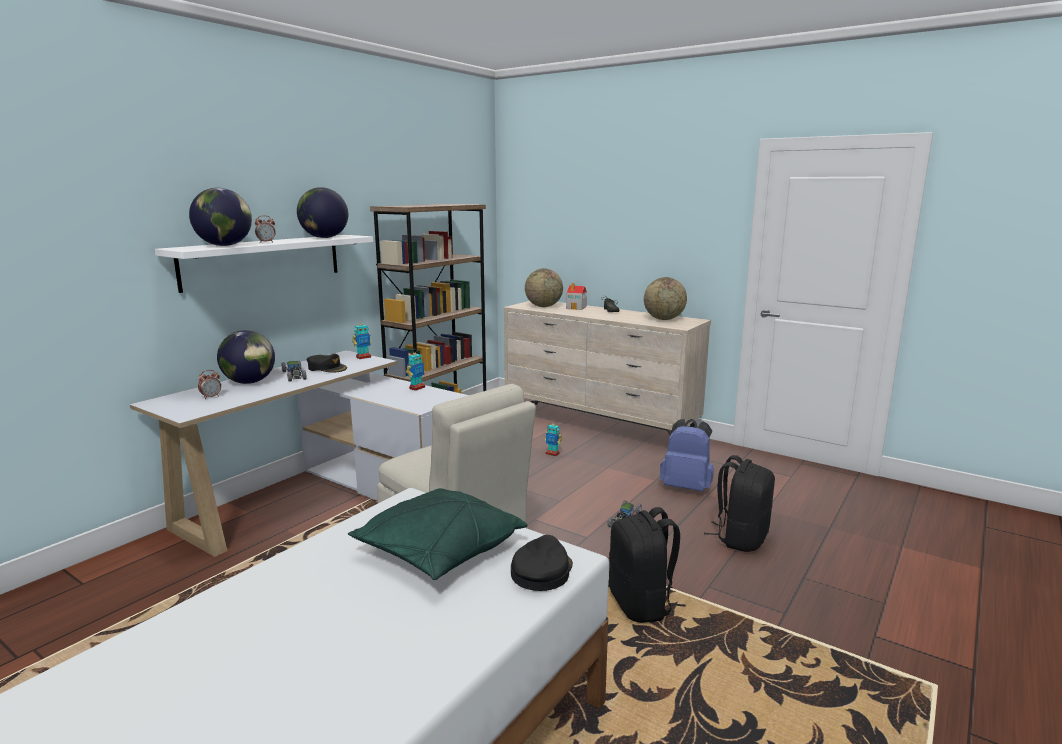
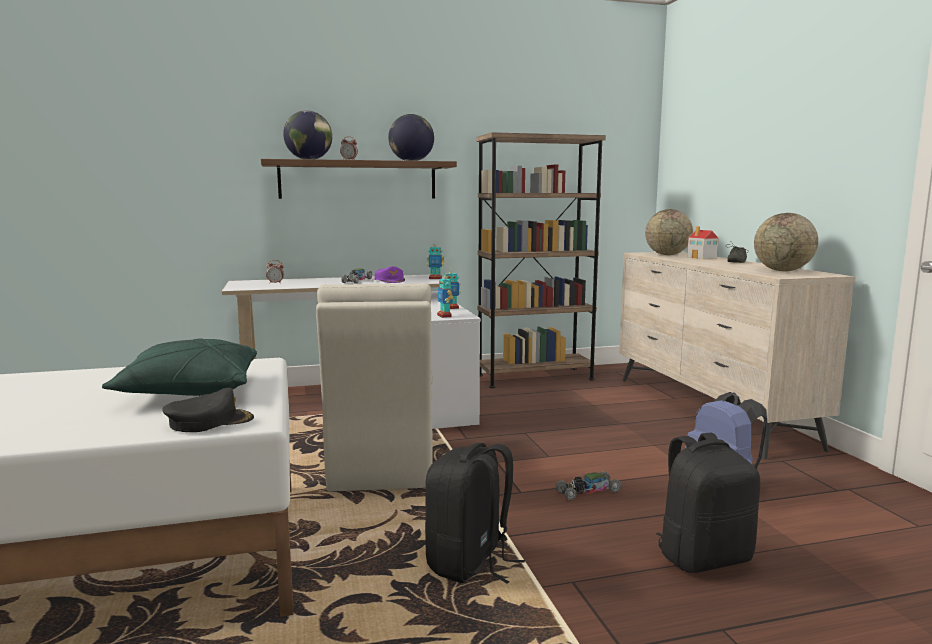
camera: 40 degrees right, 5 degrees down
white shelf [155,235,373,293] -> brown shelf [261,159,457,199]
globe [217,330,275,384] -> none
black cap [307,354,347,373] -> purple cap [374,266,405,283]
toy robot [545,421,562,456] -> toy robot moved to [437,272,453,318]

